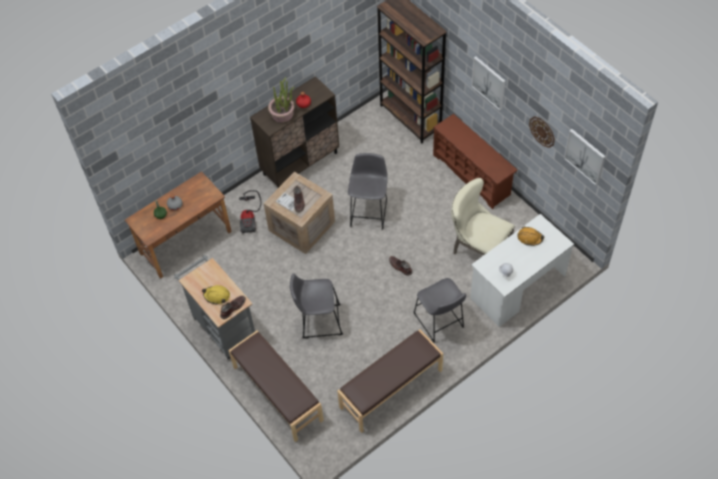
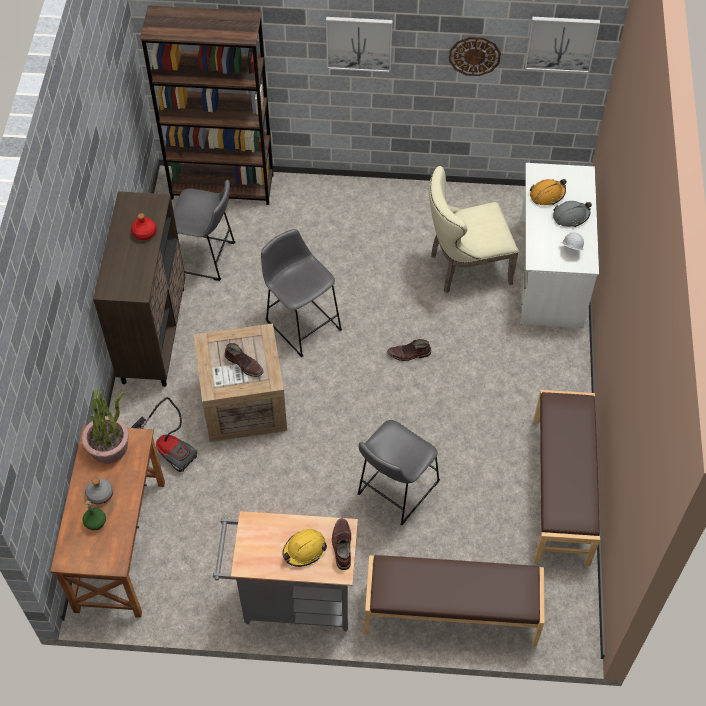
camera: 50 degrees left, 0 degrees up
potted plant [268,77,295,123] -> potted plant moved to [82,388,129,463]
grey stool [414,278,466,343] -> grey stool moved to [173,180,235,281]
brown shoe rack [433,114,518,209] -> none
none -> grey hard hat [553,201,592,227]

